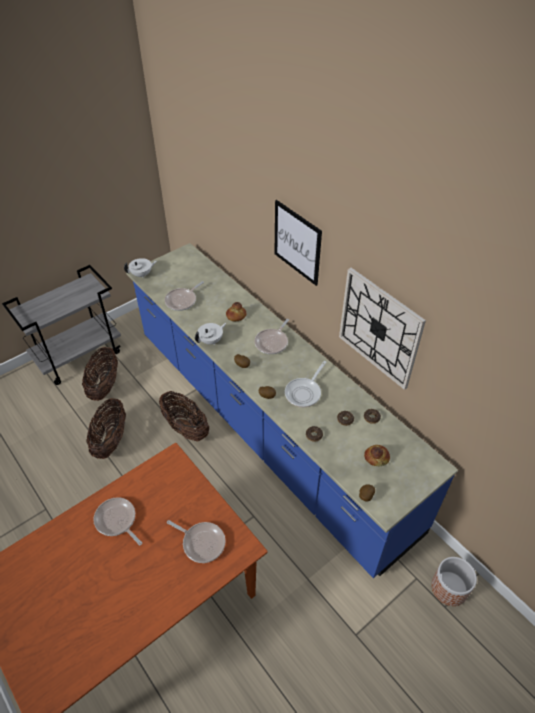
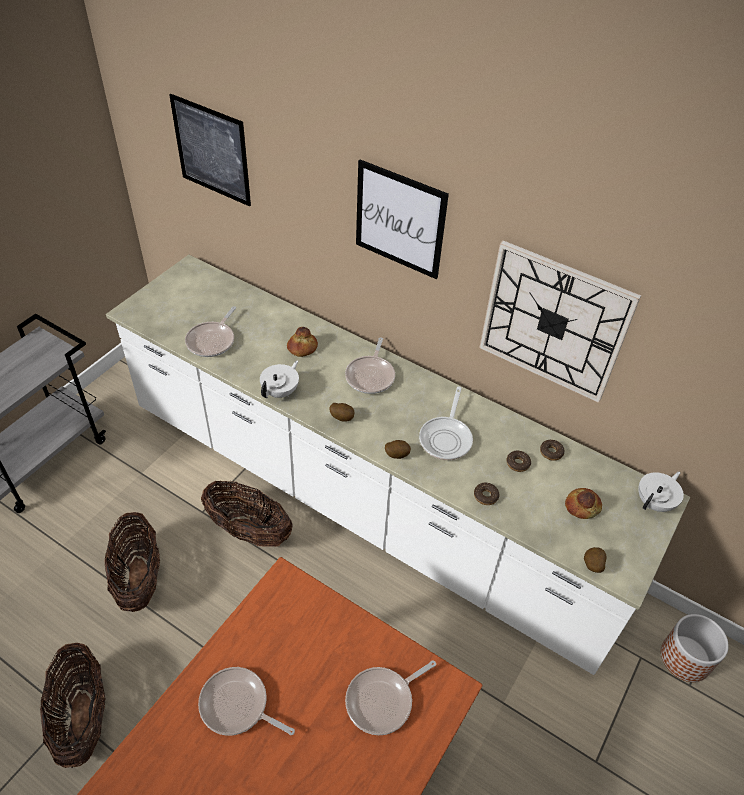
camera: 20 degrees left, 0 degrees up
basket [82,347,118,401] -> basket moved to [40,643,106,768]
white teapot [124,258,157,278] -> white teapot moved to [638,472,684,512]
blue counter [126,243,458,578] -> white counter [106,255,690,675]
frying pan [167,520,225,563] -> frying pan turned 135 degrees clockwise [345,660,436,735]
none -> picture [169,94,251,206]

